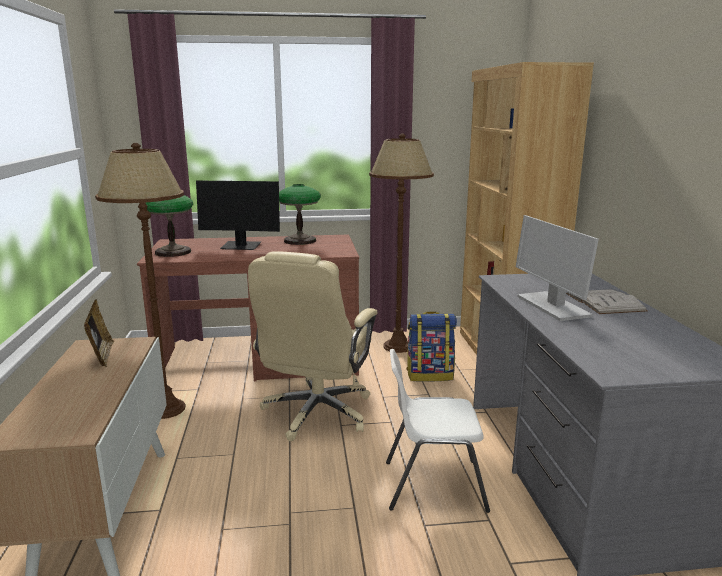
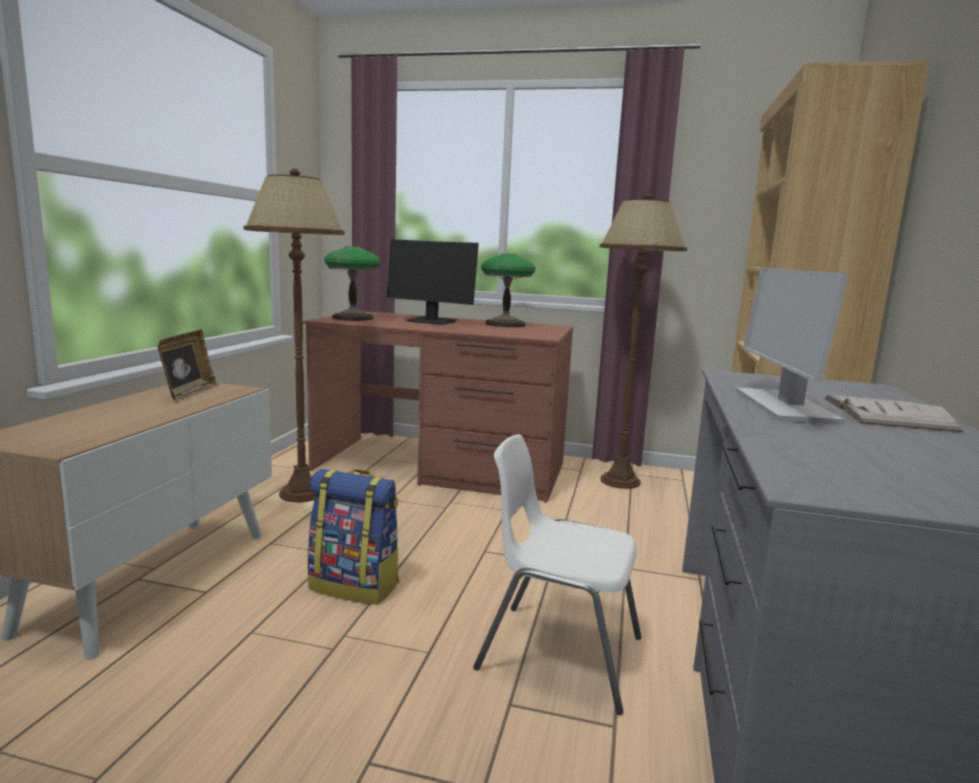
camera: 20 degrees right, 5 degrees down
beige office chair [248,251,377,441] -> none
backpack [406,311,457,382] -> backpack moved to [307,469,399,605]

